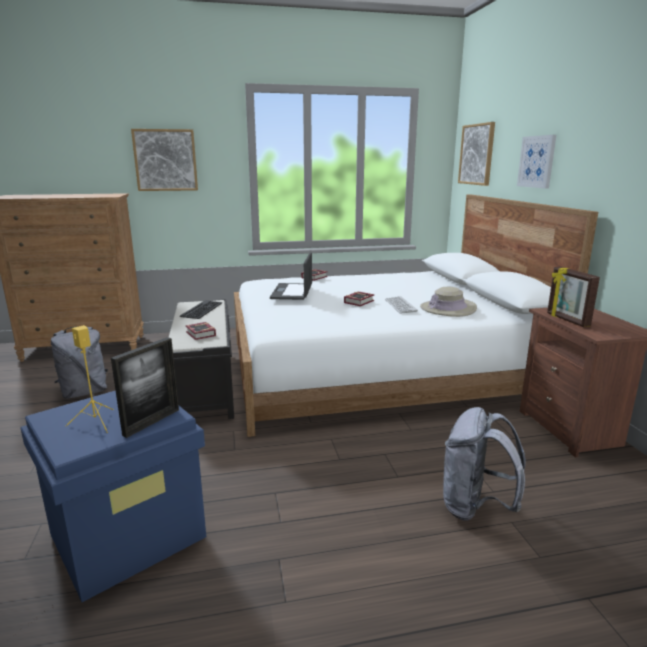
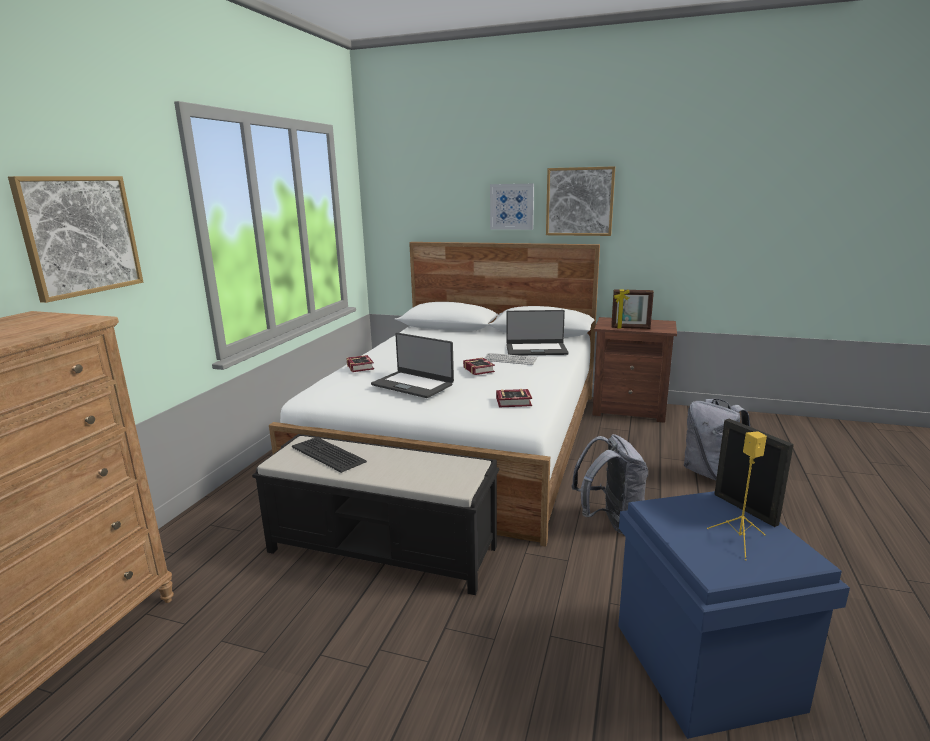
camera: 60 degrees left, 0 degrees up
grey backpack [51,327,108,399] -> grey backpack moved to [571,434,648,534]
book [186,322,216,340] -> book moved to [496,389,532,407]
beige hat [420,287,477,317] -> laptop [506,310,569,355]
picture [458,122,495,186] -> picture moved to [546,166,615,236]

